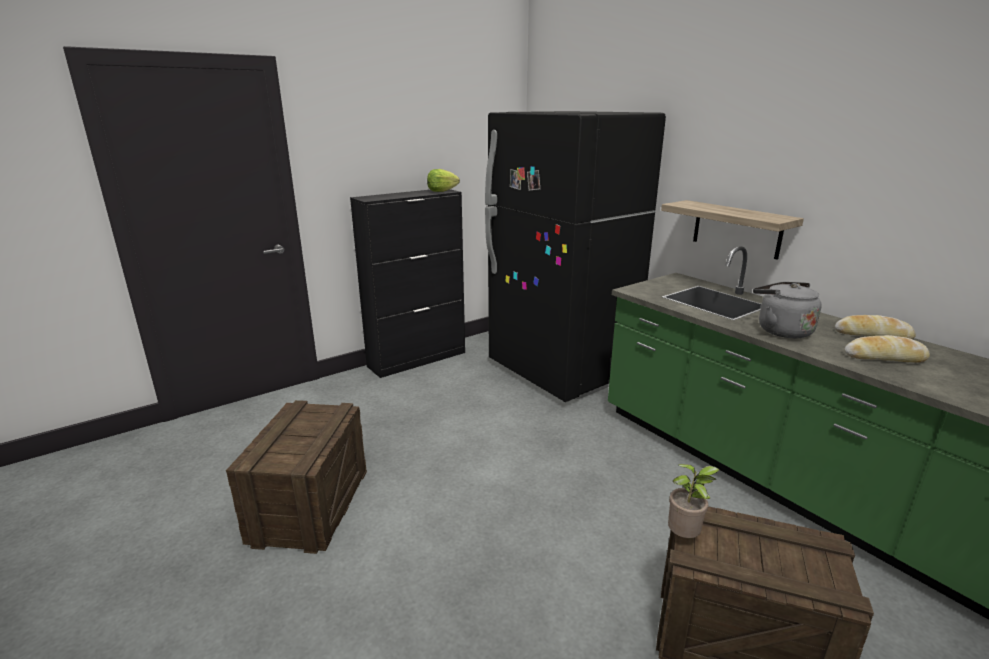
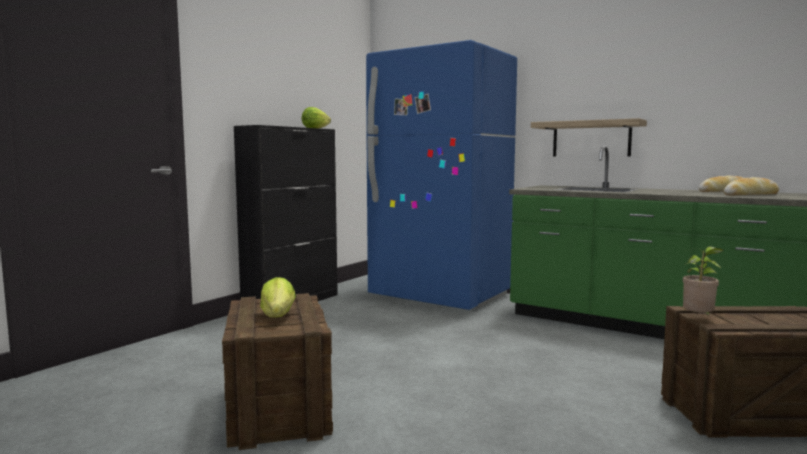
camera: 20 degrees left, 15 degrees down
black fridge [485,111,666,402] -> blue fridge [366,40,517,310]
grey kettle [753,282,822,338] -> none
none -> lettuce [260,277,296,318]

